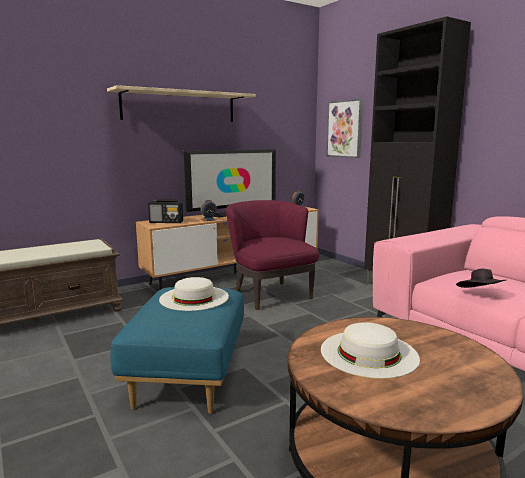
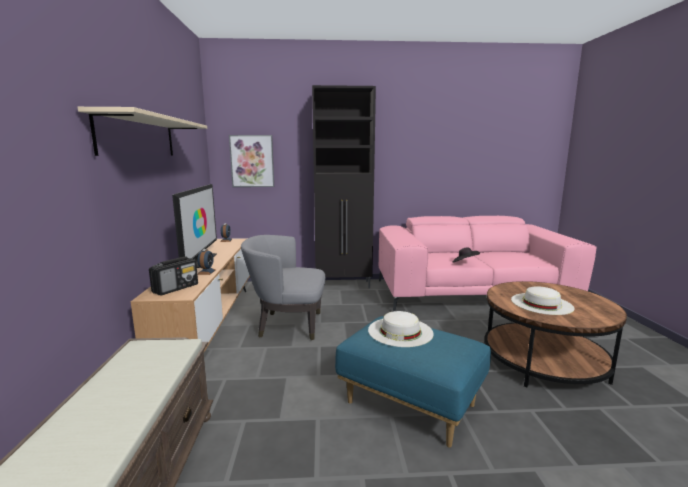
camera: 60 degrees left, 0 degrees up
purple armchair [226,200,319,310] -> grey armchair [241,235,325,340]

